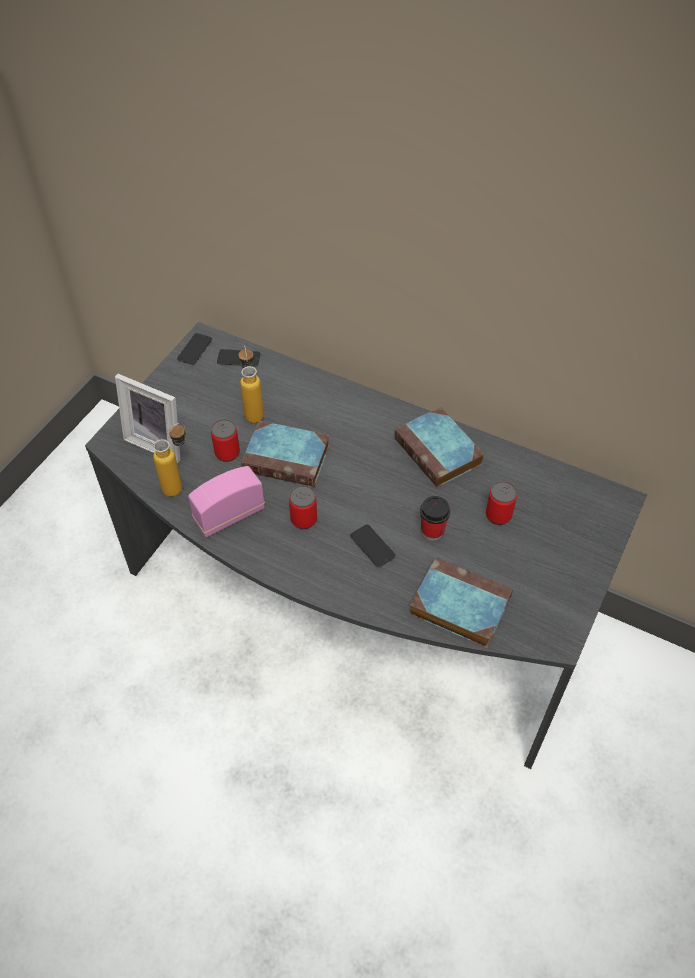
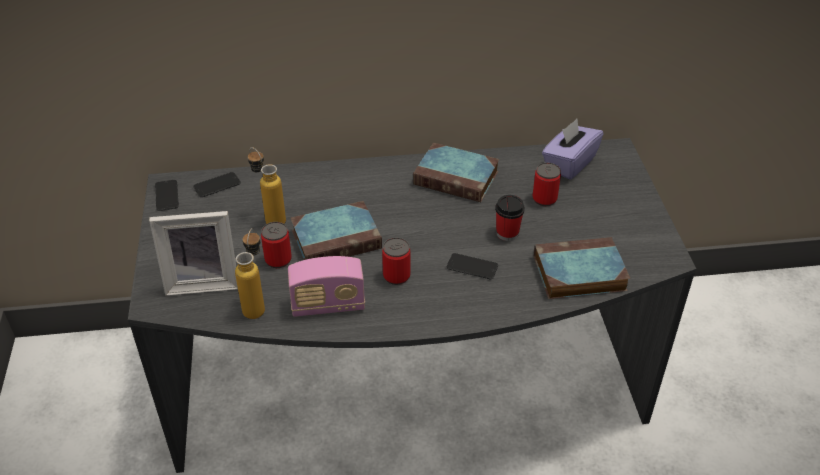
camera: 35 degrees left, 10 degrees down
radio [188,466,265,538] -> radio turned 120 degrees counterclockwise [288,256,365,317]
none -> purple tissue box [542,119,603,180]

